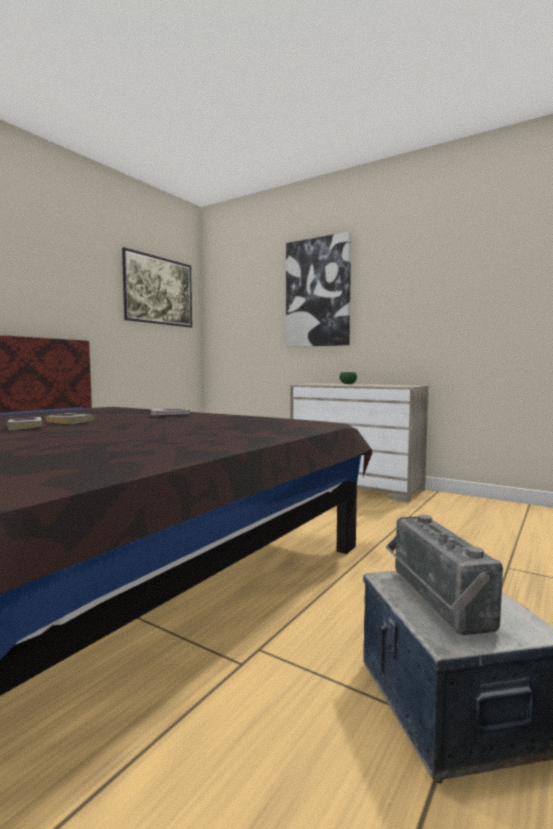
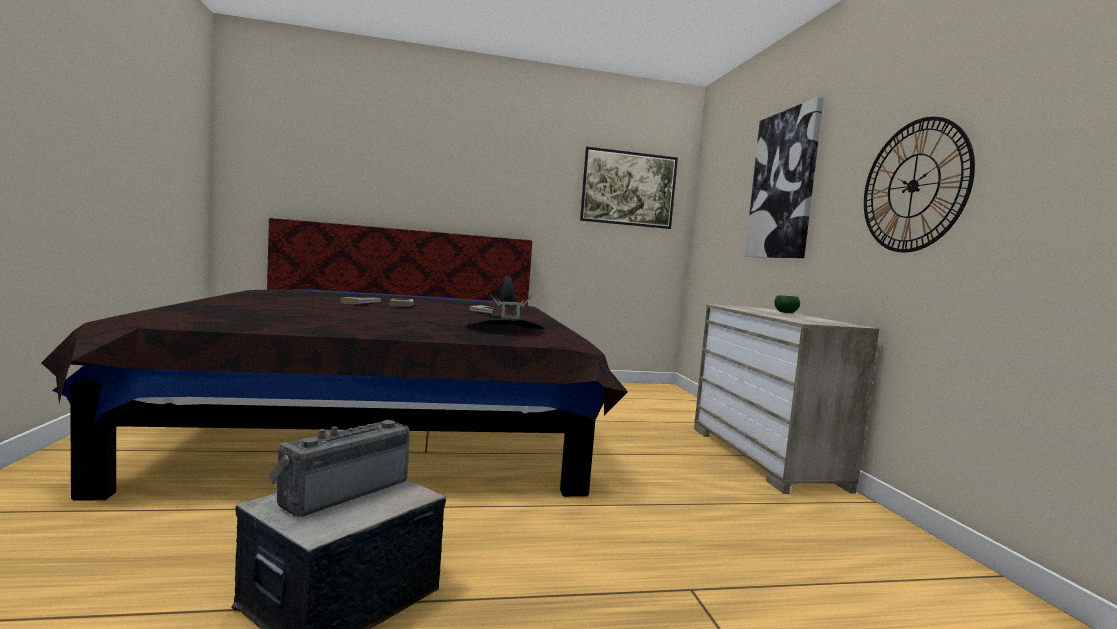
camera: 45 degrees right, 0 degrees up
none -> black hat [463,276,545,329]
none -> wall clock [864,117,975,253]

